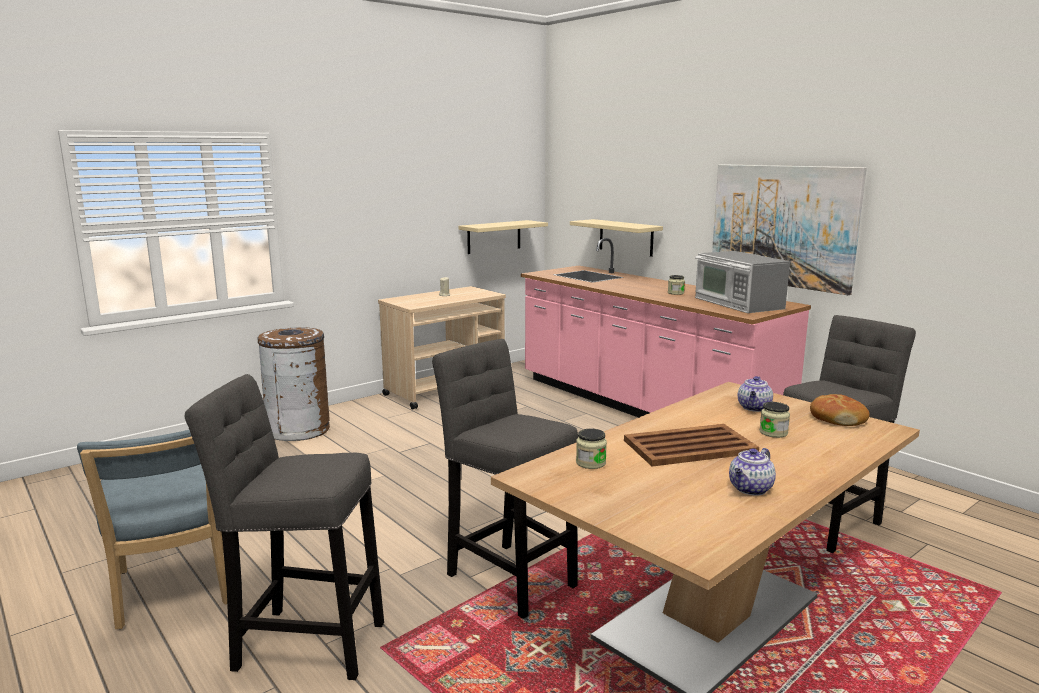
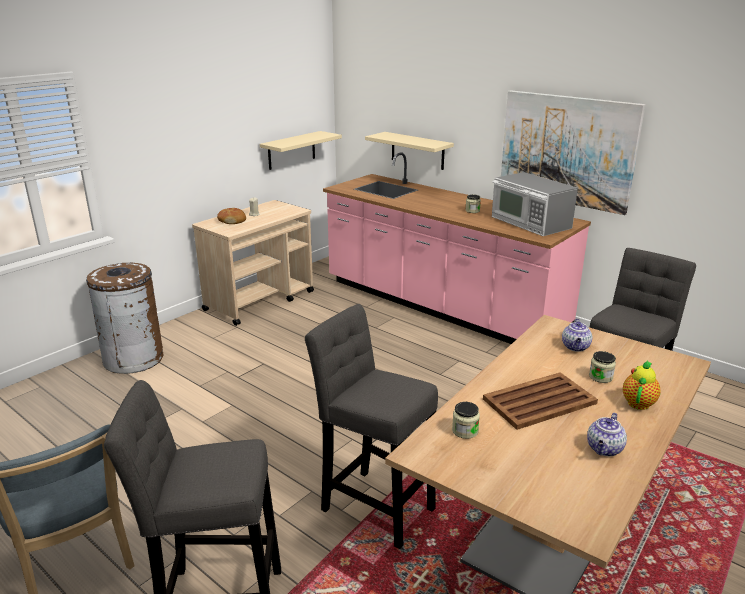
camera: 10 degrees left, 10 degrees up
bread [810,394,870,426] -> bread moved to [217,208,246,224]
none -> teapot [623,360,661,410]

